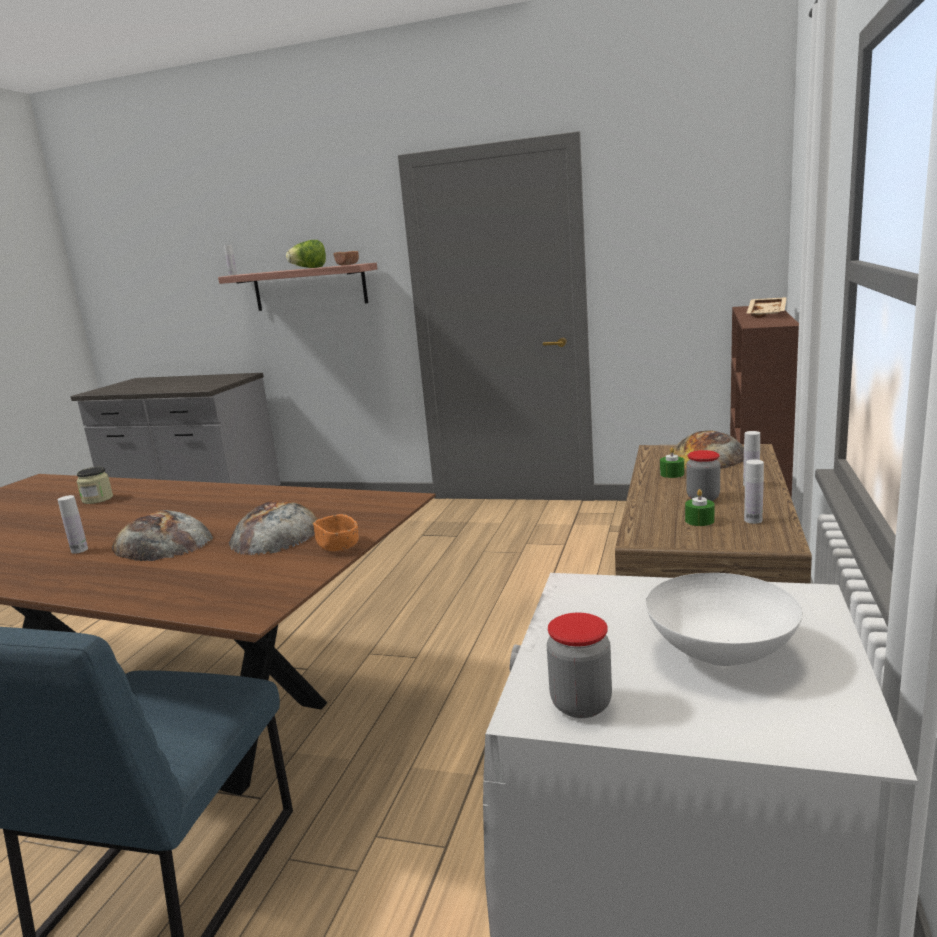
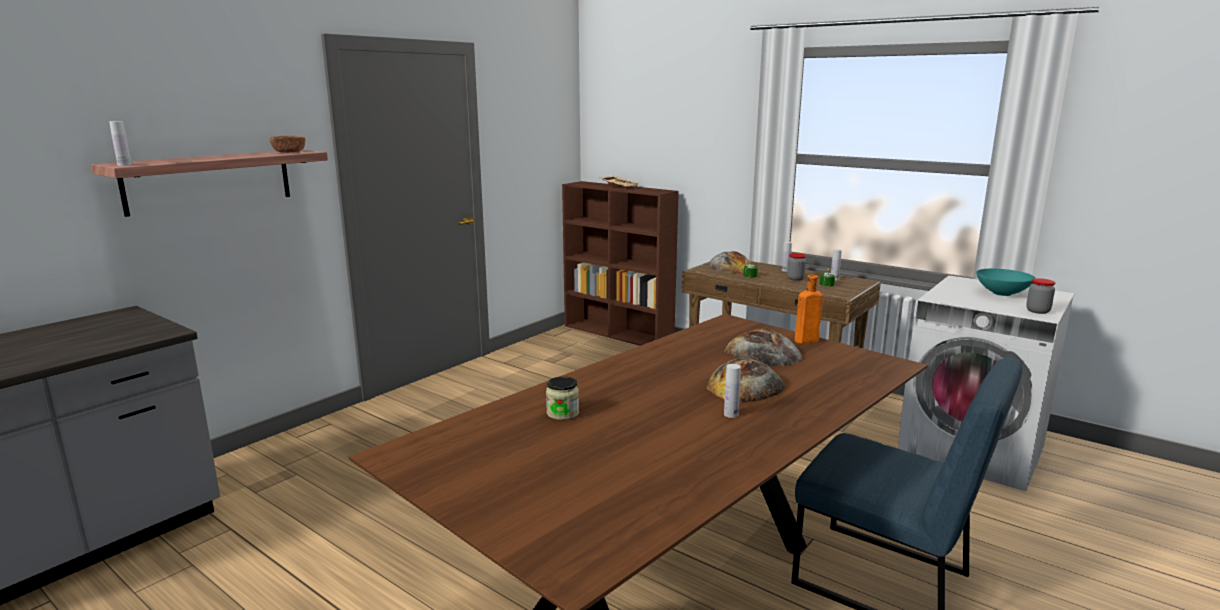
camera: 70 degrees left, 0 degrees up
lettuce [286,240,326,268] -> none
orange bowl [313,514,359,551] -> orange bottle [795,275,823,344]
white bowl [646,573,803,666] -> turquoise bowl [976,269,1035,296]

